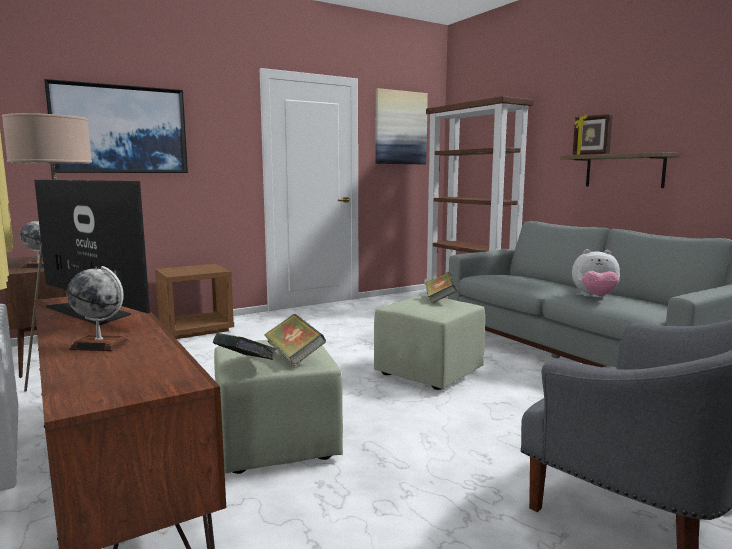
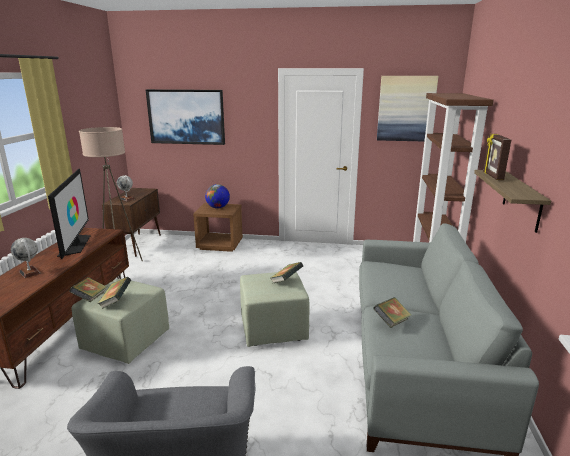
camera: 40 degrees right, 10 degrees up
plush toy [572,249,620,297] -> book [373,297,411,328]
none -> globe [205,184,230,209]

